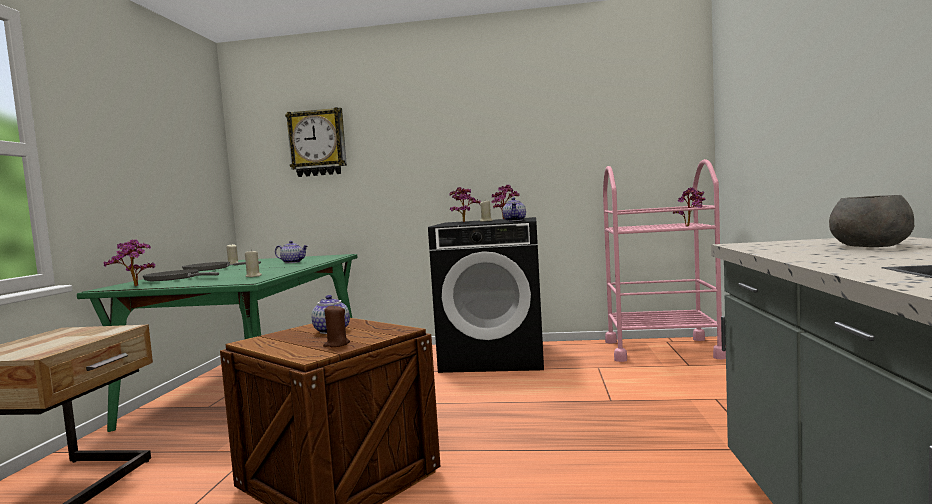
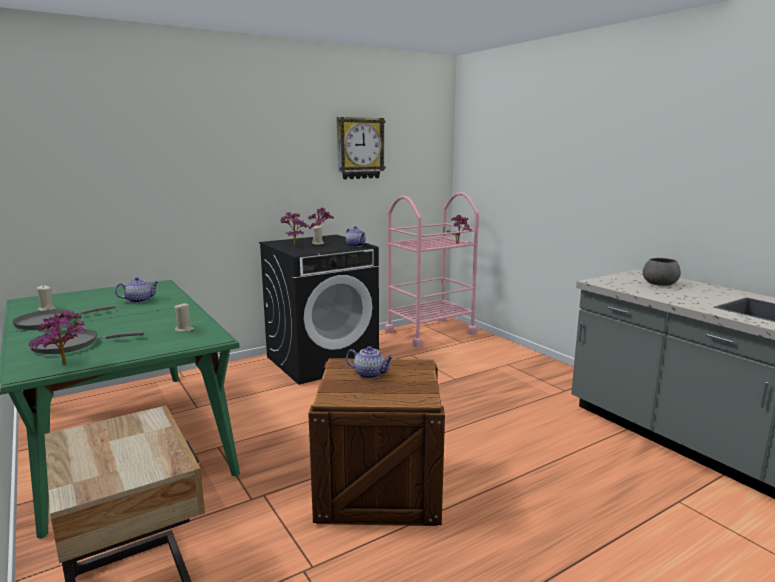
camera: 40 degrees left, 10 degrees up
wall clock [285,107,347,177] -> wall clock moved to [337,117,386,179]
brown candle [323,304,350,347] -> none

